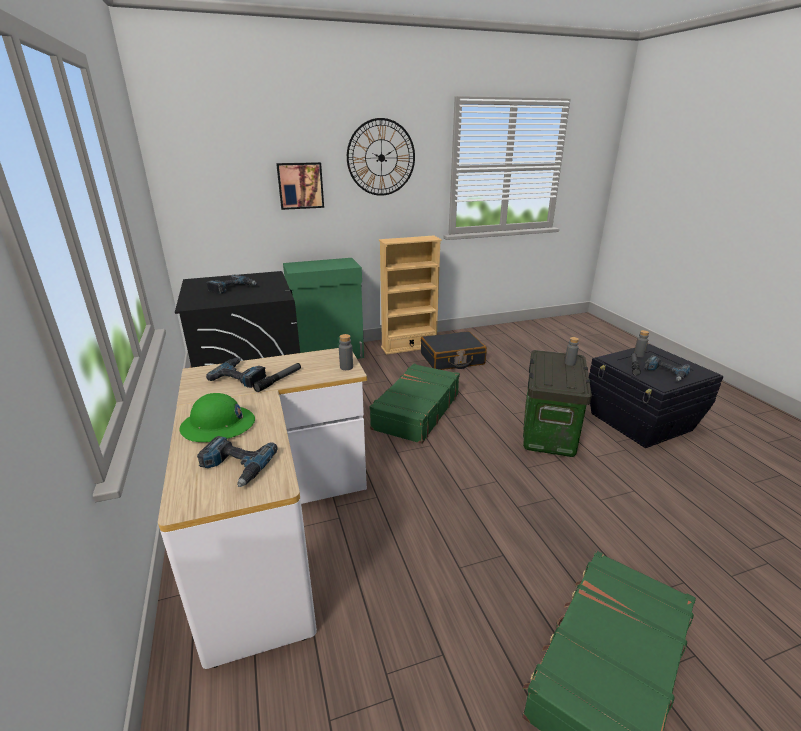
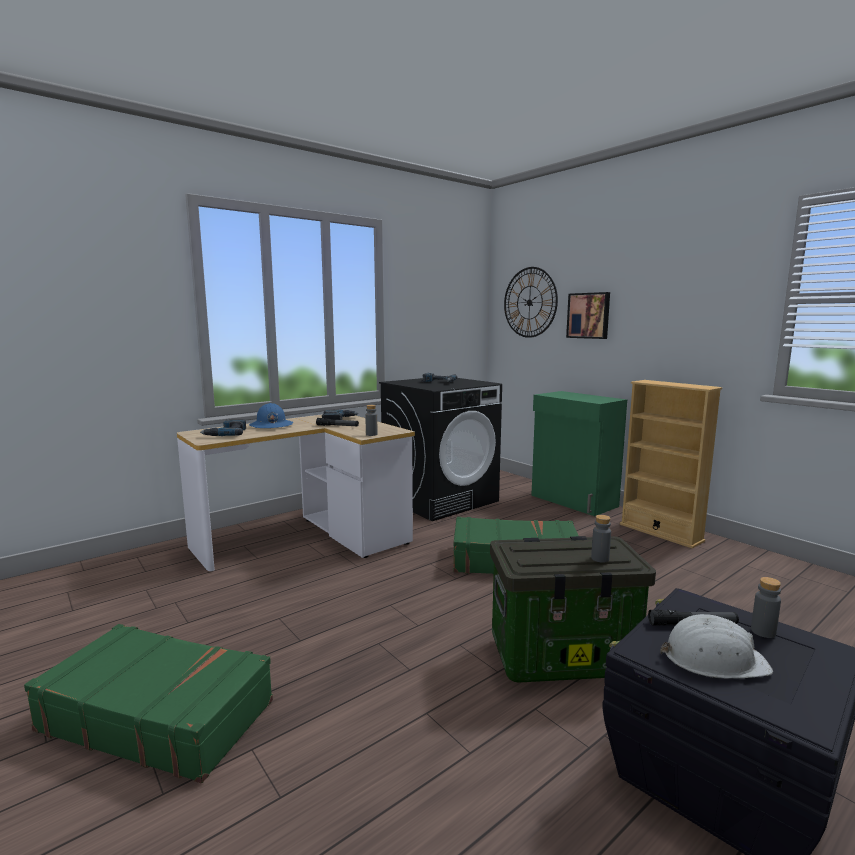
camera: 70 degrees right, 15 degrees down
green hard hat [179,393,255,442] -> blue hard hat [249,403,293,428]
wall clock [347,118,415,196] -> wall clock moved to [504,267,558,338]
black suitcase [421,331,487,370] -> none
power drill [644,355,691,381] -> white hard hat [660,614,773,679]

